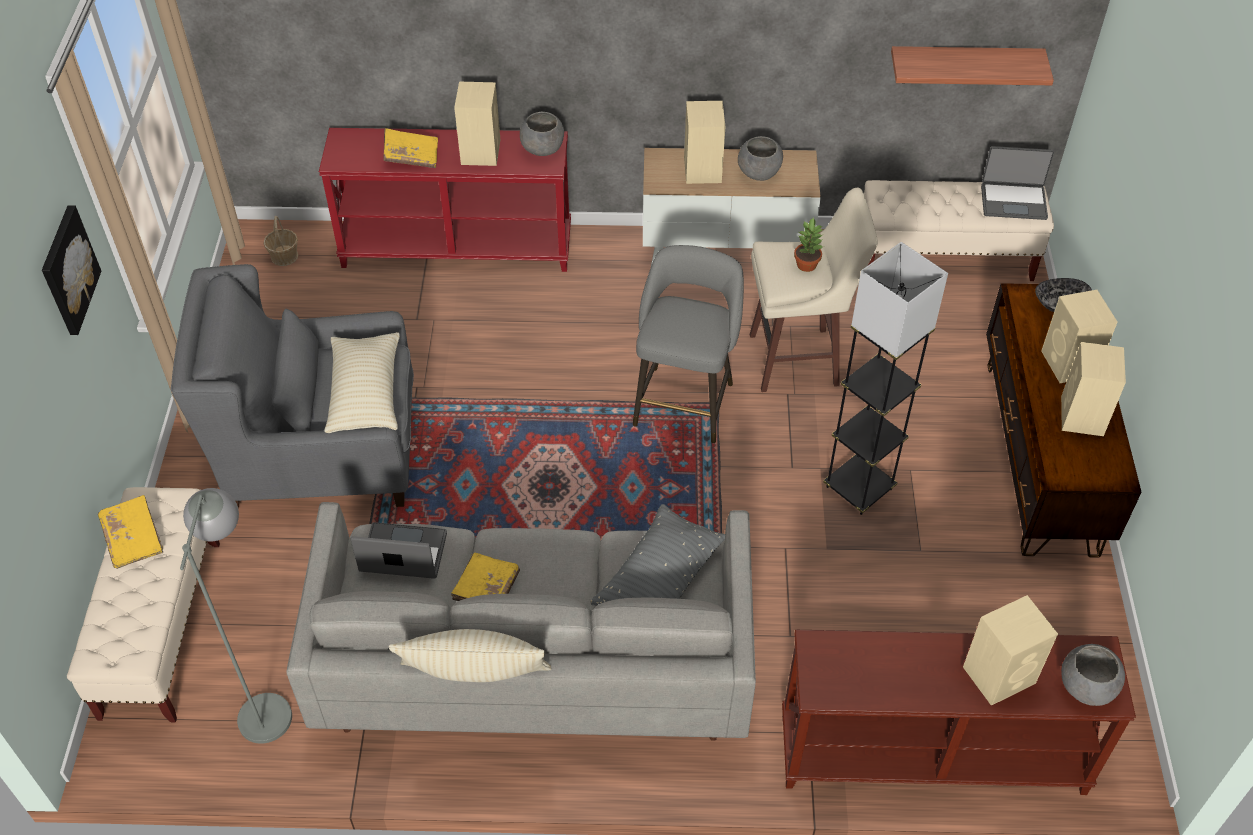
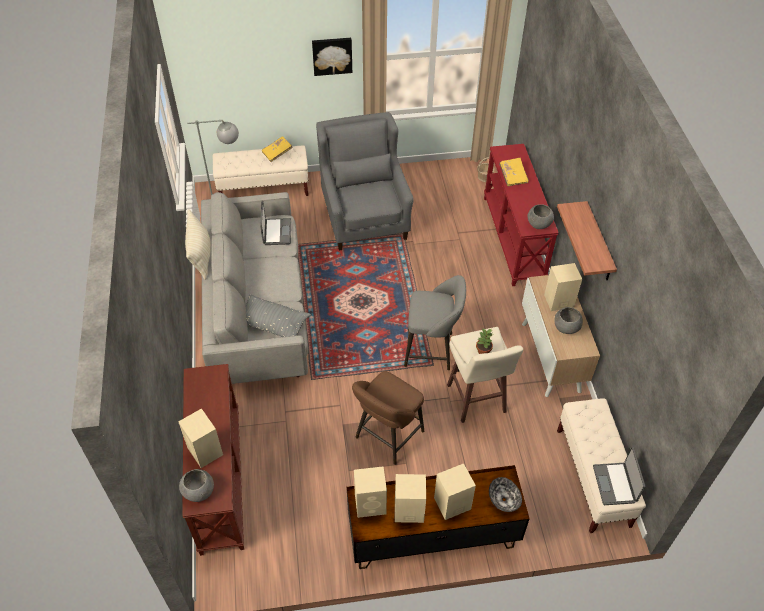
camera: 80 degrees right, 0 degrees up
beige pillow [324,332,400,433] -> none
yellow book [451,553,520,601] -> none
beige speaker [454,82,500,166] -> beige speaker moved to [354,467,387,518]
black floor lamp [823,242,948,515] -> brown stool [352,371,424,465]
shelf [891,46,1054,85] -> shelf moved to [557,201,617,280]

